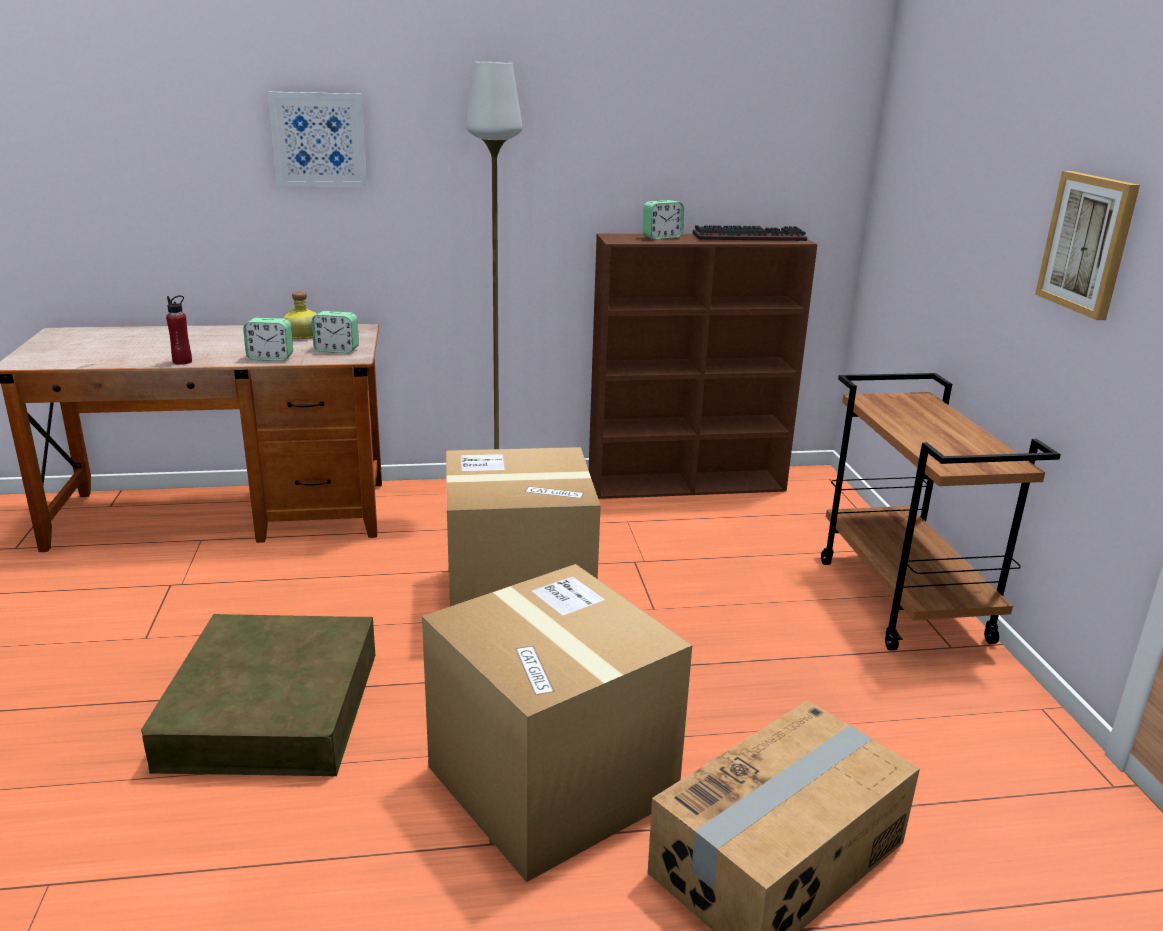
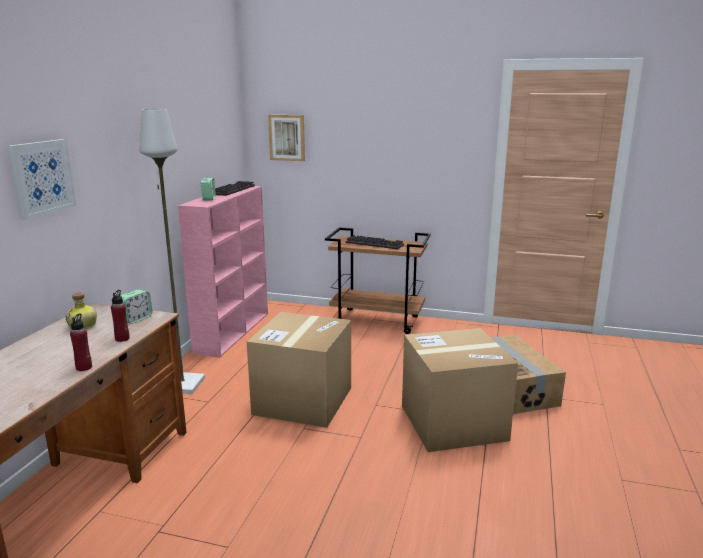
camera: 65 degrees left, 5 degrees down
brown storage box [141,614,375,776] -> none
alarm clock [243,318,293,361] -> red bottle [111,290,130,342]
brown bookcase [589,234,818,499] -> pink bookcase [178,186,268,357]
picture [1035,171,1140,320] -> picture moved to [268,115,305,161]
none -> keyboard [346,235,404,249]

